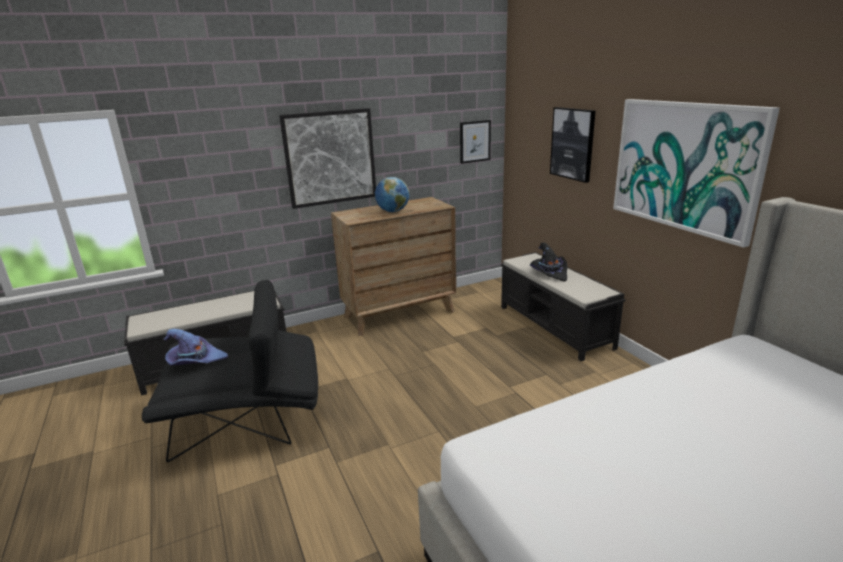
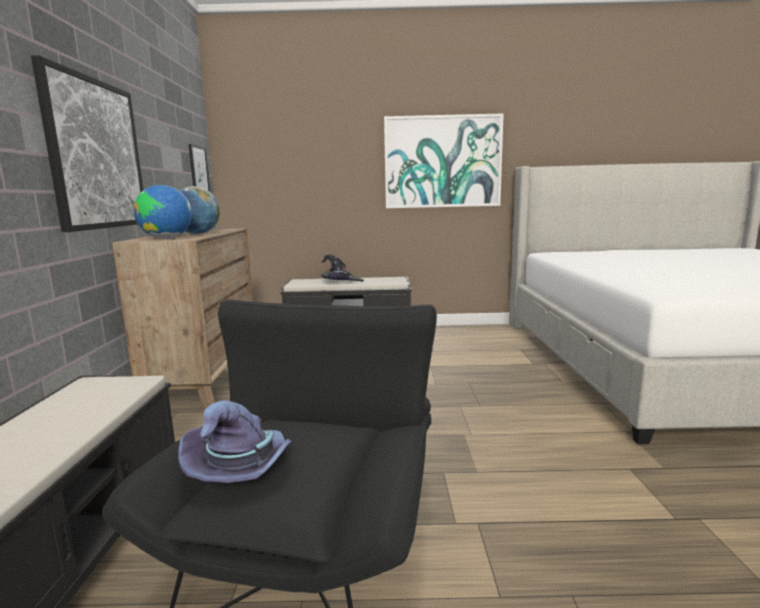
camera: 65 degrees left, 10 degrees down
picture [550,107,596,183] -> none
none -> globe [134,185,192,239]

